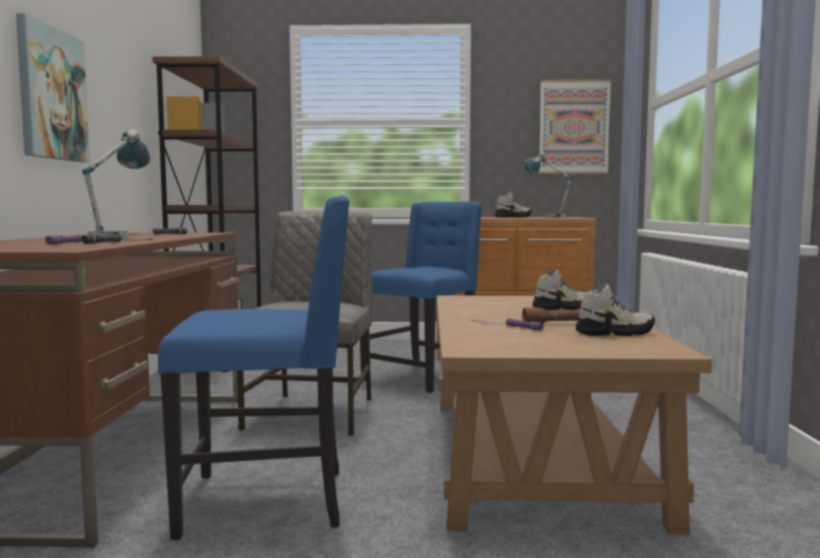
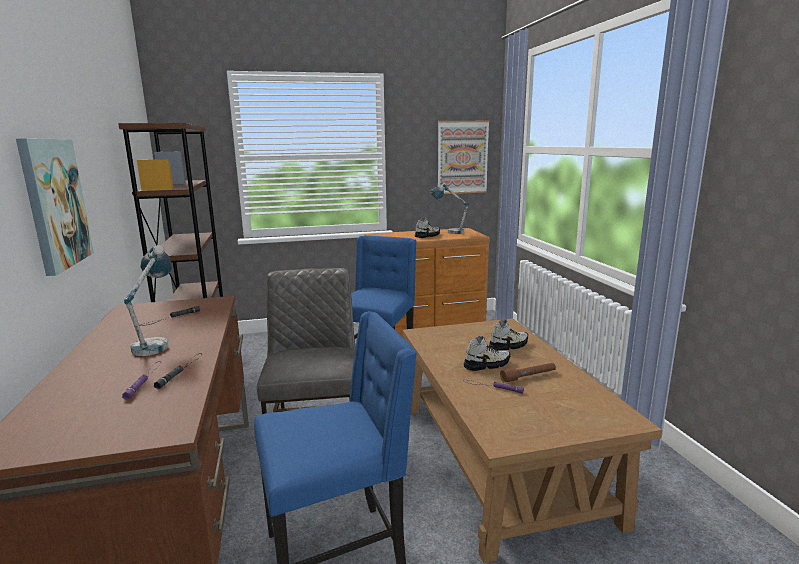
camera: 15 degrees left, 10 degrees up
shoe [575,284,655,336] -> shoe moved to [464,336,511,371]

